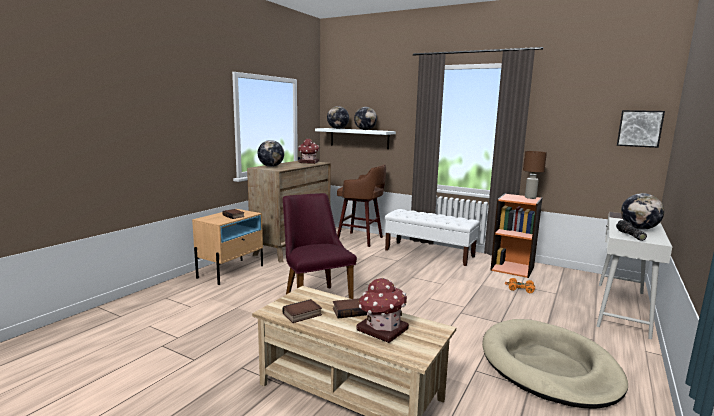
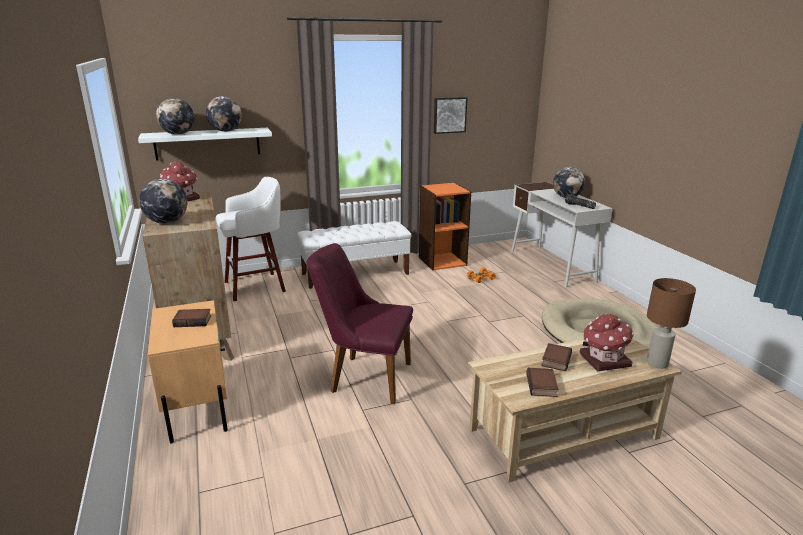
camera: 50 degrees left, 10 degrees up
brown stool [337,165,386,247] -> white stool [216,177,286,301]
brown table lamp [523,151,547,199] -> brown table lamp moved to [647,278,696,369]
picture [617,110,665,148] -> picture moved to [434,97,467,134]

